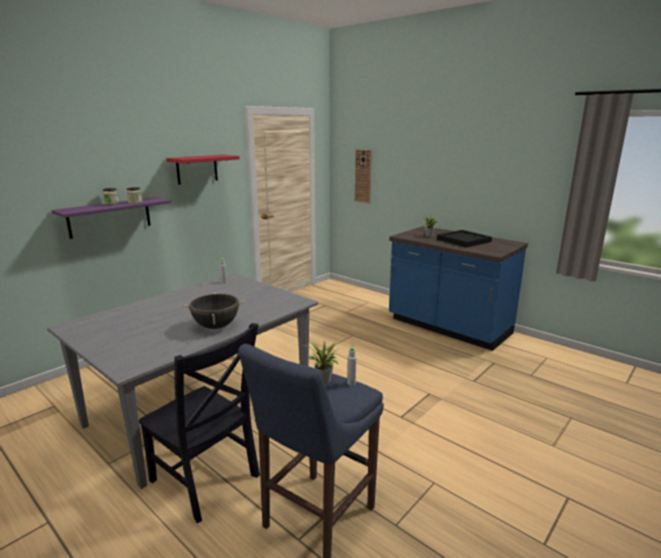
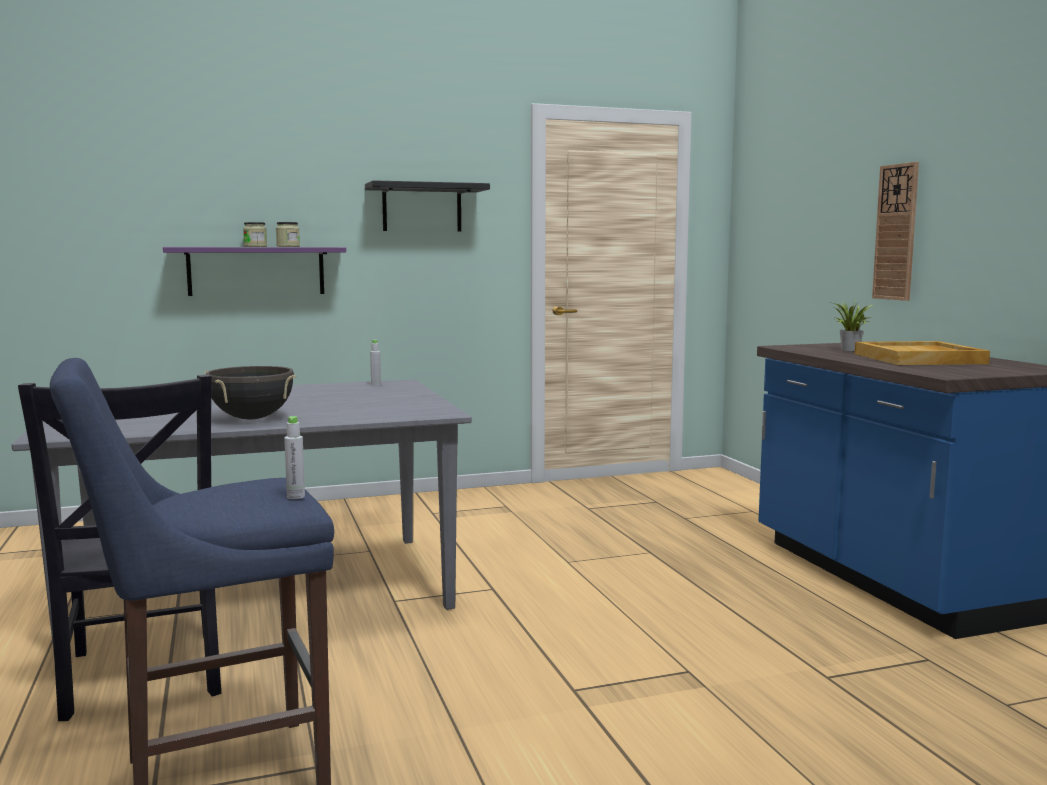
camera: 30 degrees right, 10 degrees down
red shelf [166,155,240,185] -> black shelf [365,180,490,231]
potted plant [305,340,340,384] -> none
wall clock [355,149,372,203] -> wall clock moved to [872,162,919,301]
black tray [437,230,492,247] -> beige tray [855,341,990,365]

